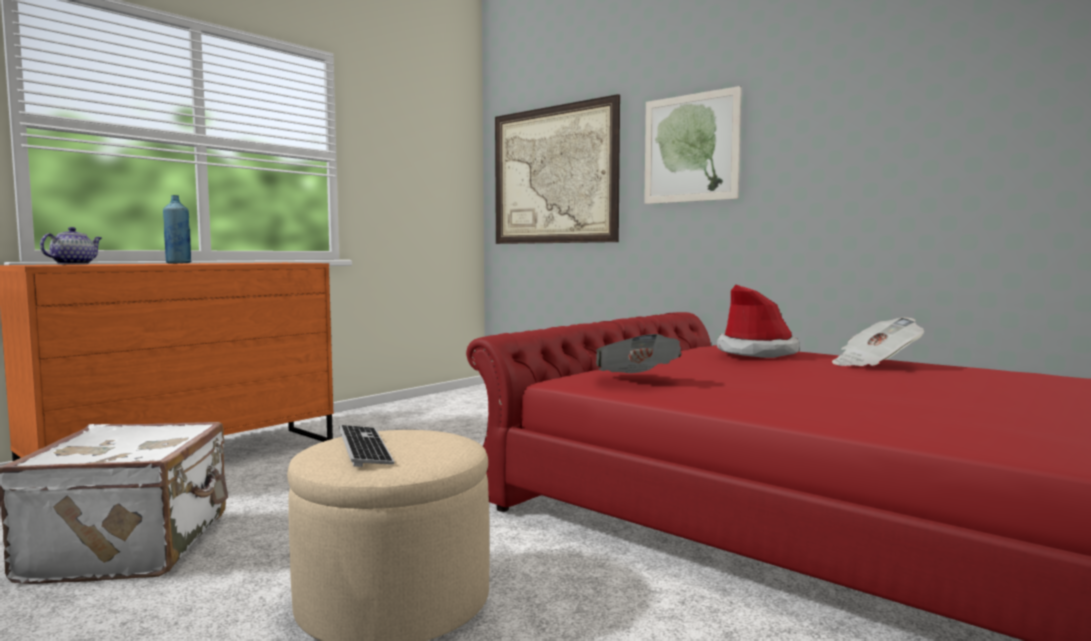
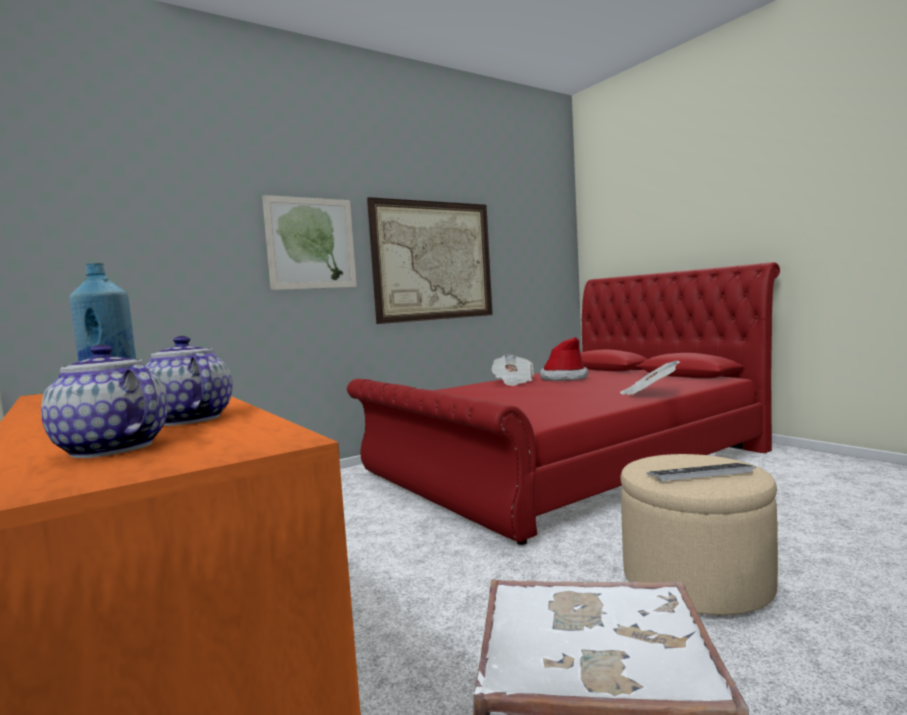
camera: 75 degrees left, 0 degrees up
picture [495,94,620,244] -> picture moved to [367,197,493,324]
newspaper [596,334,682,373] -> newspaper moved to [620,361,680,395]
hat [717,285,800,358] -> hat moved to [540,337,589,381]
none -> teapot [145,336,233,426]

